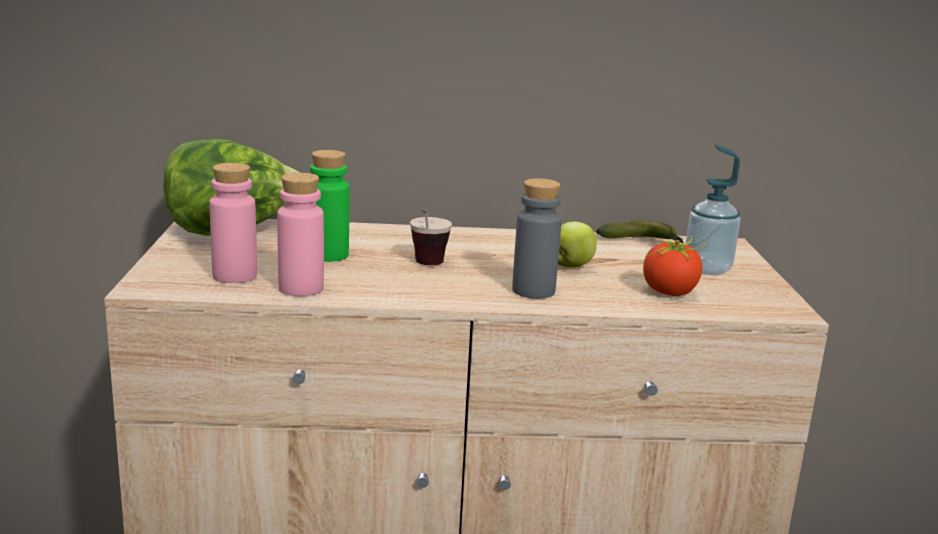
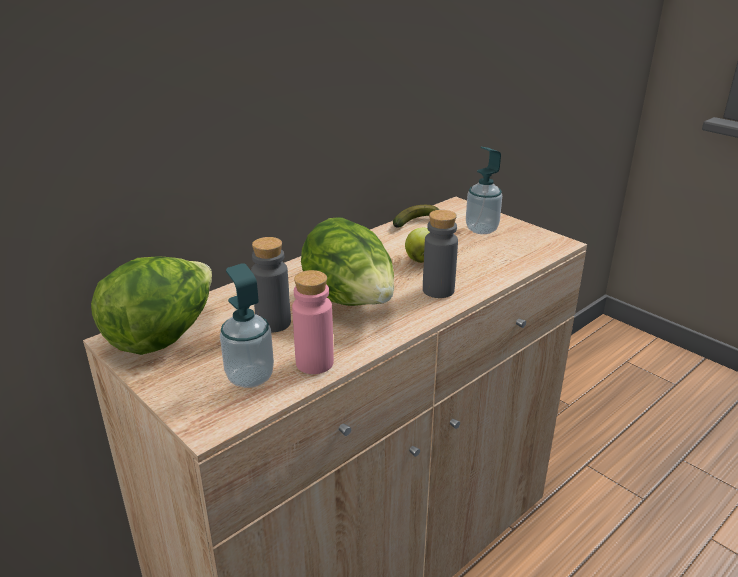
camera: 40 degrees left, 10 degrees up
pink bottle [209,163,257,283] -> soap dispenser [220,263,274,388]
green bottle [310,150,349,262] -> grey bottle [251,237,291,332]
cup [410,210,452,265] -> lettuce [301,217,394,306]
tomato [643,235,708,296] -> none

